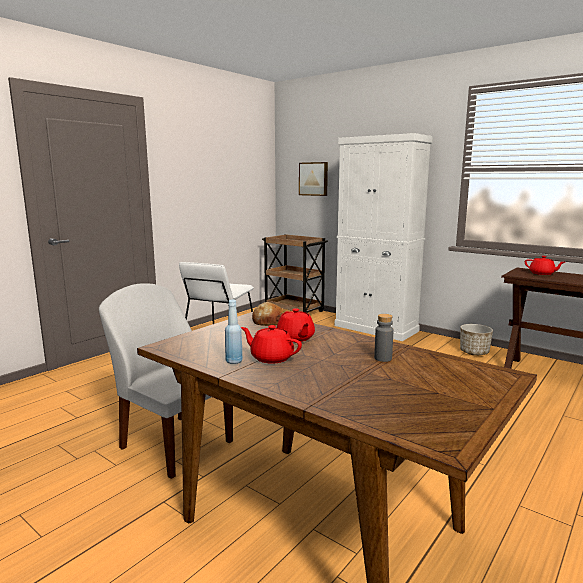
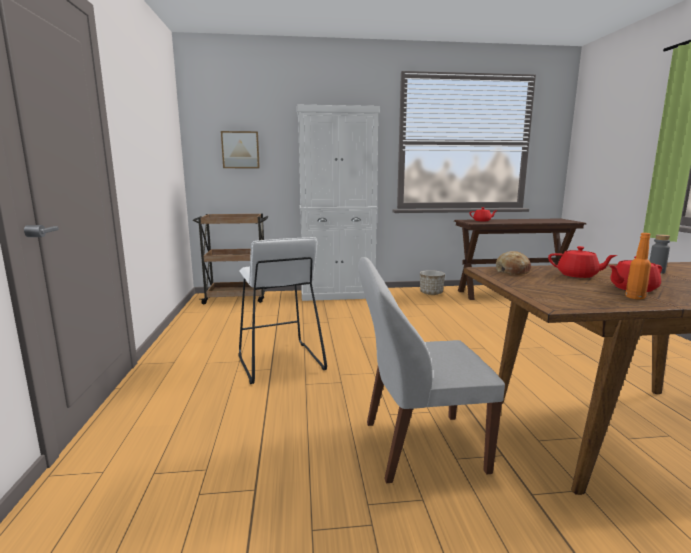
camera: 45 degrees left, 0 degrees up
blue bottle [225,300,243,364] -> orange bottle [625,233,651,300]

